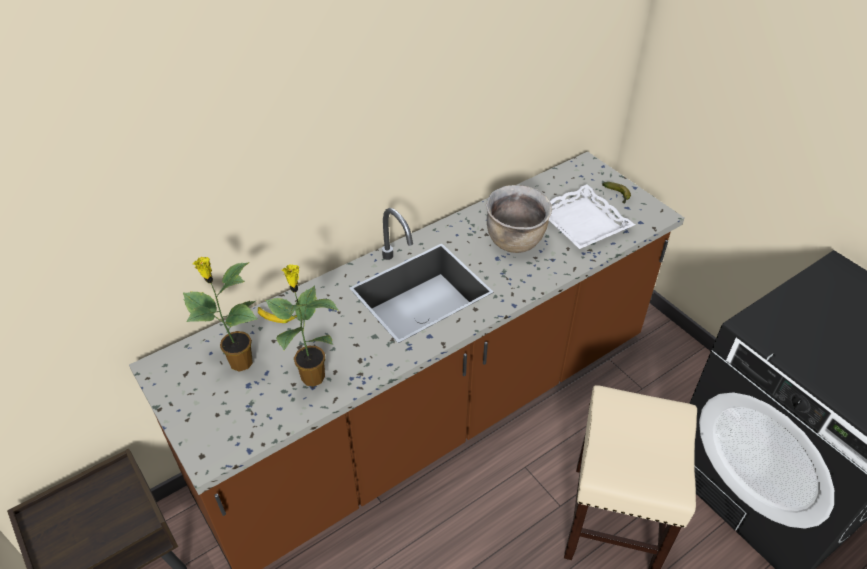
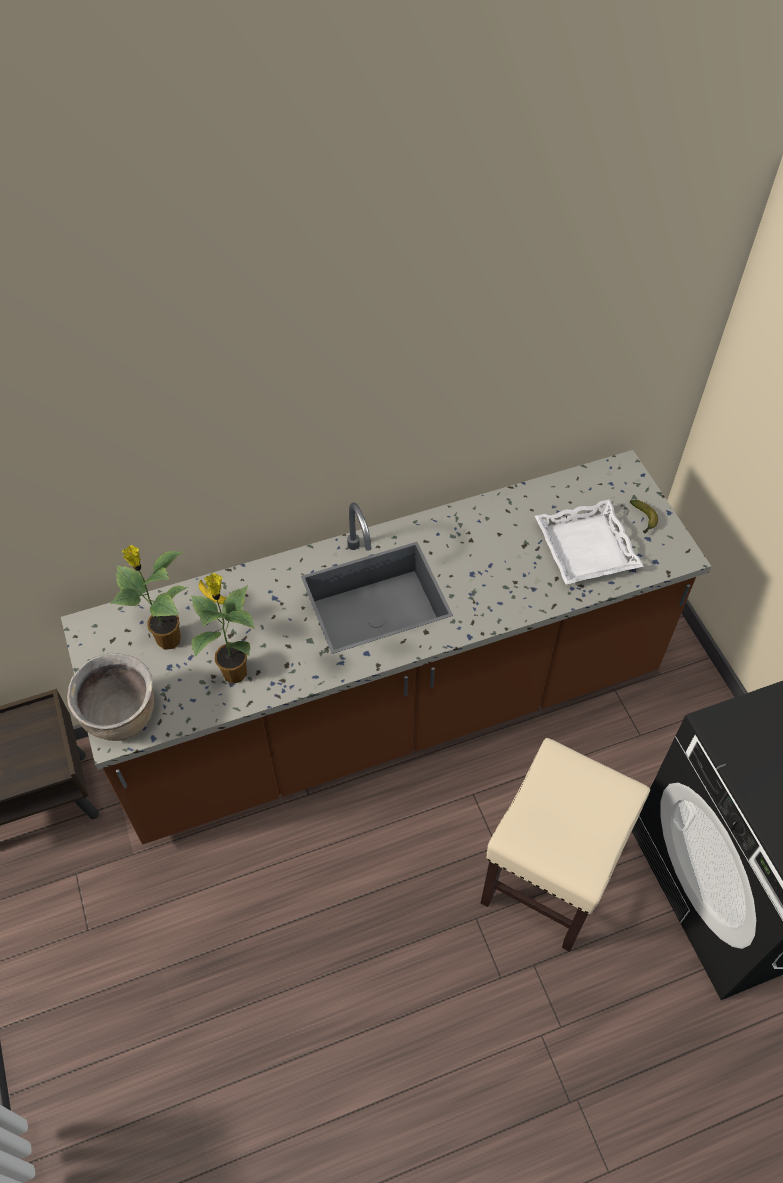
camera: 15 degrees right, 10 degrees up
brown cooking pot [486,185,552,253] -> brown cooking pot moved to [67,653,154,741]

